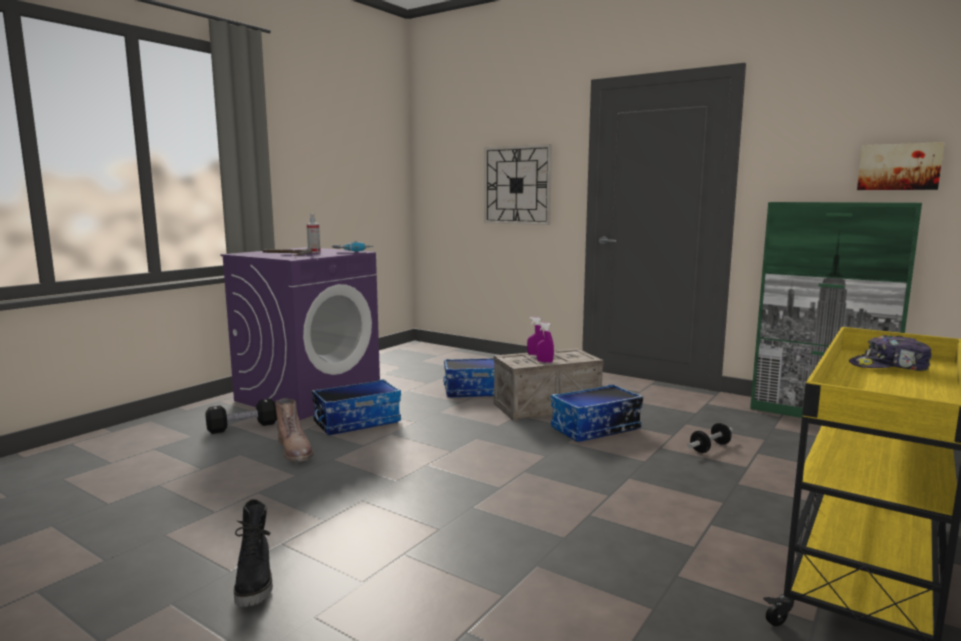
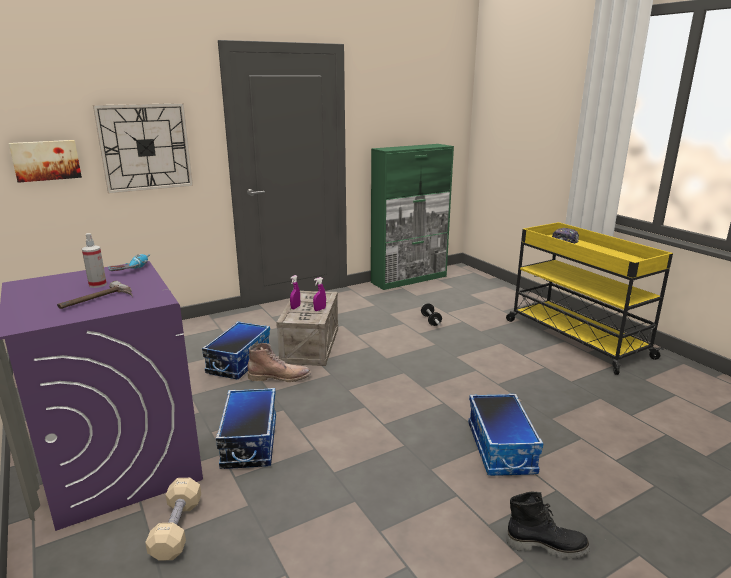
camera: 65 degrees left, 10 degrees up
black dumbbell [205,399,277,434] -> beige dumbbell [145,478,201,561]
brown boot [275,398,314,462] -> brown boot moved to [247,343,311,382]
storage box [551,384,643,442] -> storage box moved to [468,394,544,476]
picture [857,142,944,190] -> picture moved to [9,140,82,183]

